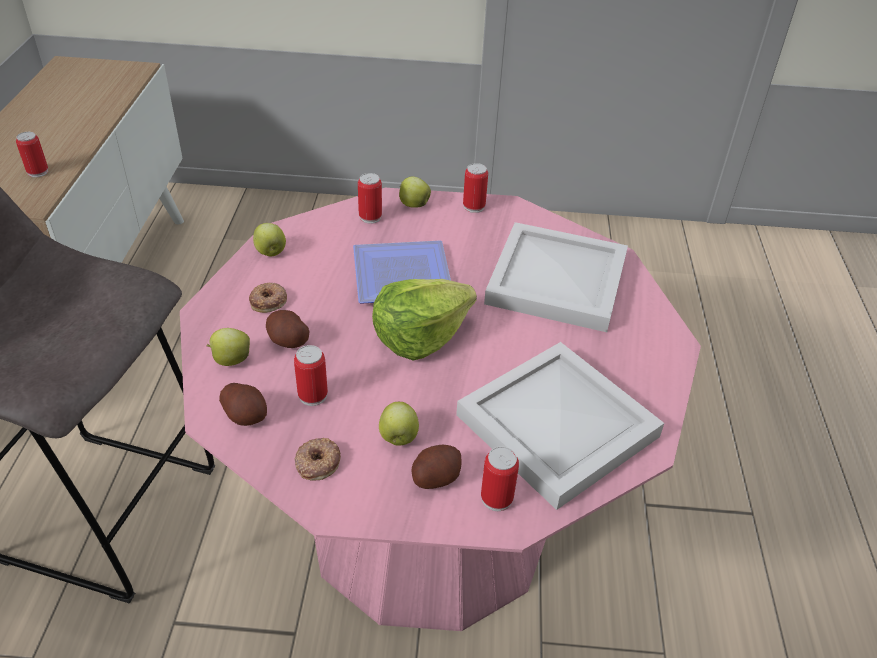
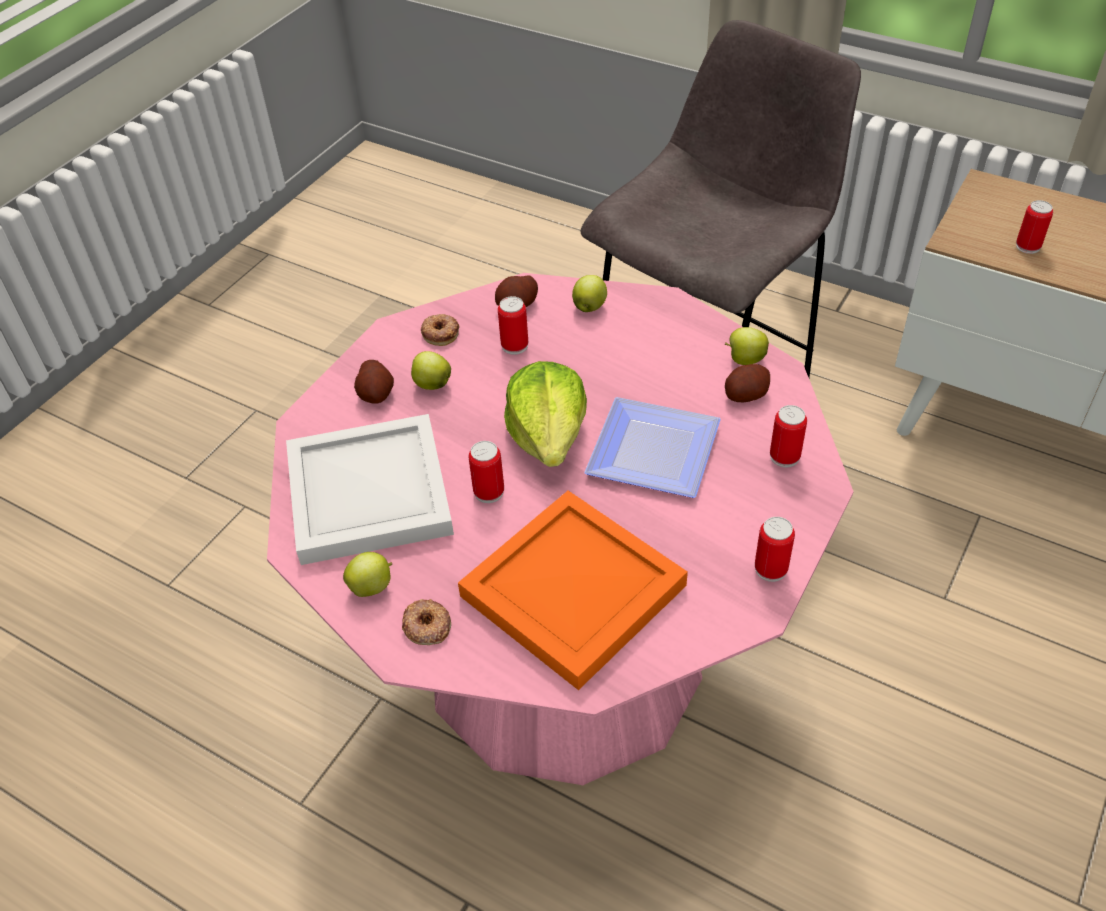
camera: 120 degrees right, 5 degrees up
donut [249,283,287,313] -> donut moved to [402,599,451,645]
potato [266,310,309,348] -> potato moved to [725,364,770,402]
apple [399,177,431,208] -> apple moved to [343,552,392,597]
can [481,446,519,511] -> can moved to [469,441,504,503]
white tray [484,222,628,332] -> orange tray [458,491,688,690]

